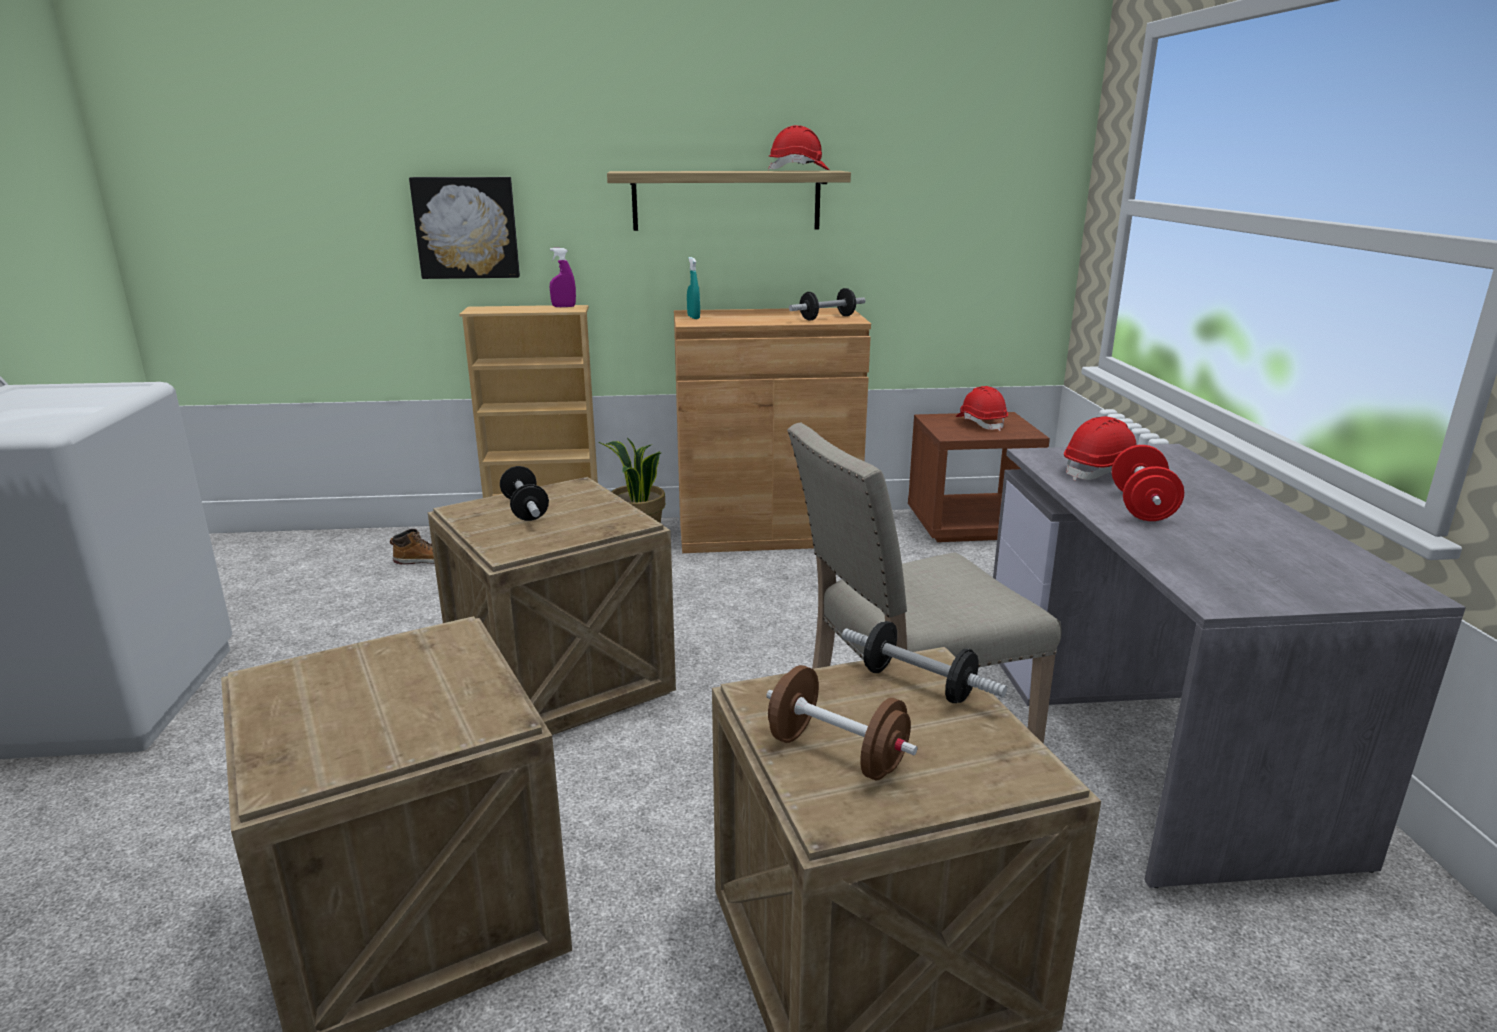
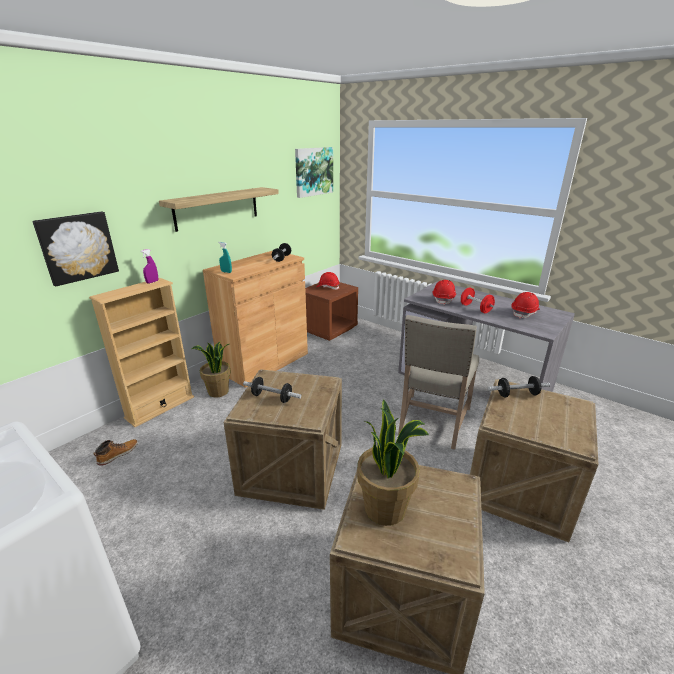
camera: 45 degrees left, 5 degrees up
brown dumbbell [766,665,918,780] -> none
red hard hat [768,125,829,170] -> red hard hat moved to [511,292,540,319]
none -> picture [295,147,333,198]
none -> potted plant [357,399,429,526]

